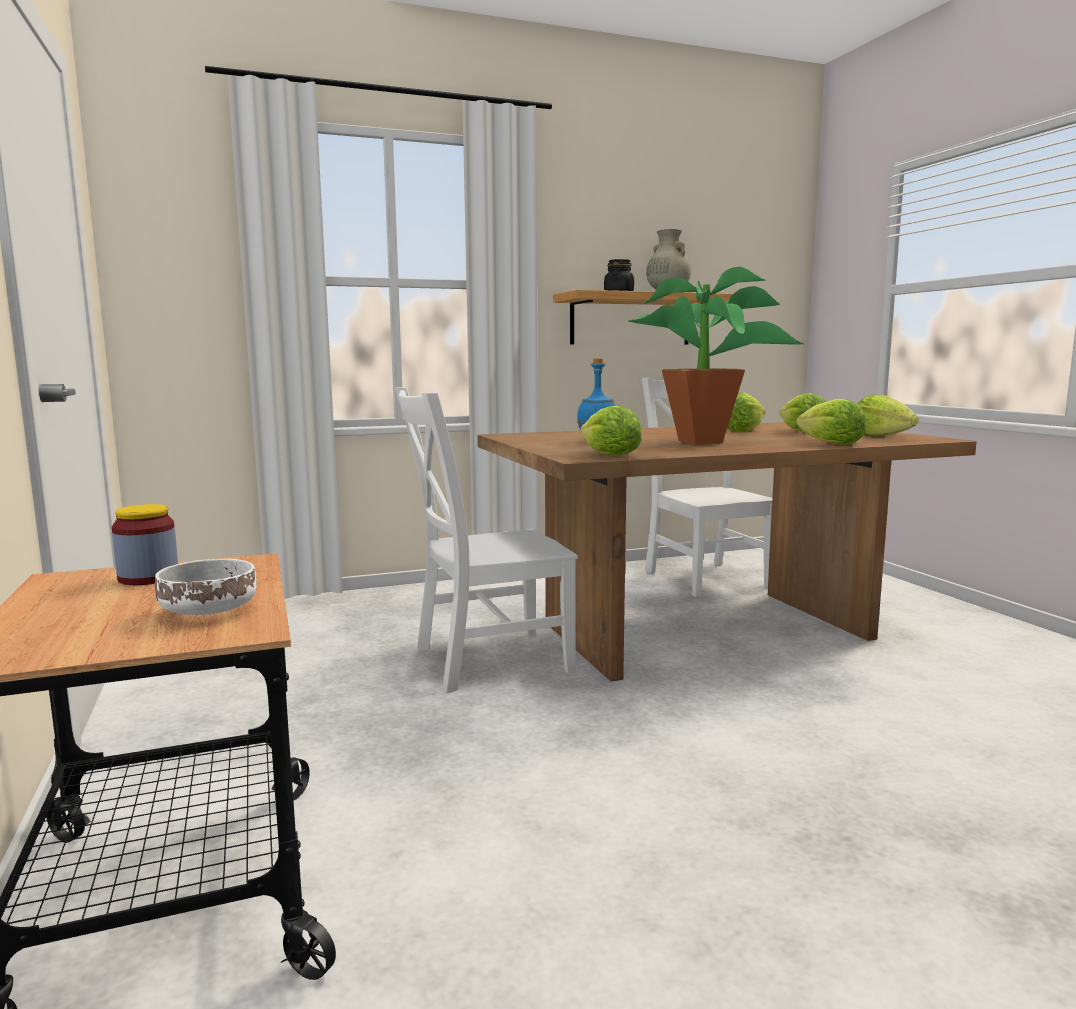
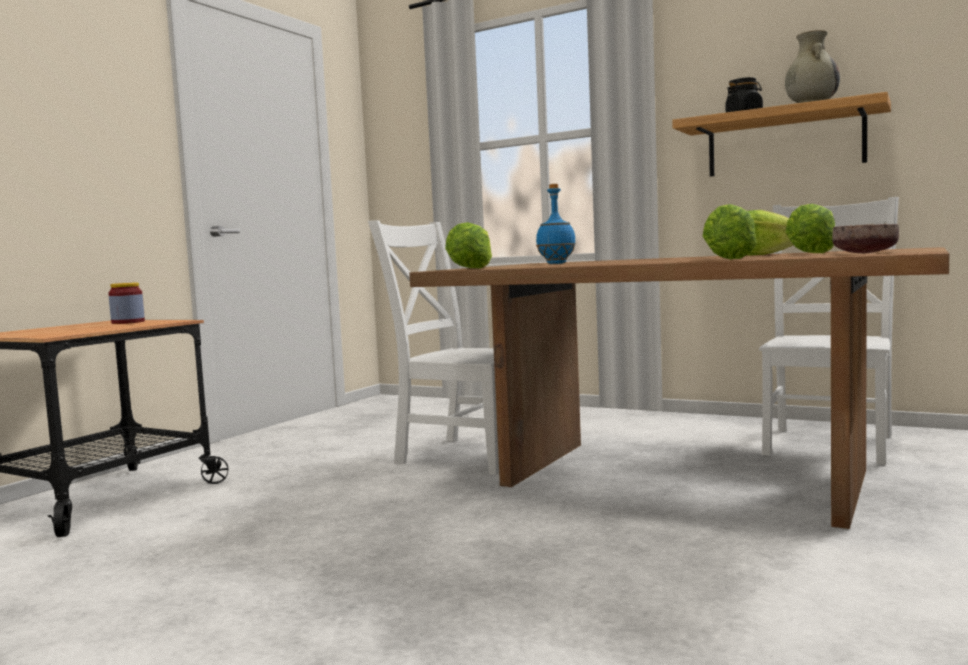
camera: 50 degrees right, 5 degrees down
white bowl [155,559,257,615] -> none
potted plant [629,267,803,444] -> none
lettuce [857,394,918,436] -> brown bowl [832,224,899,253]

